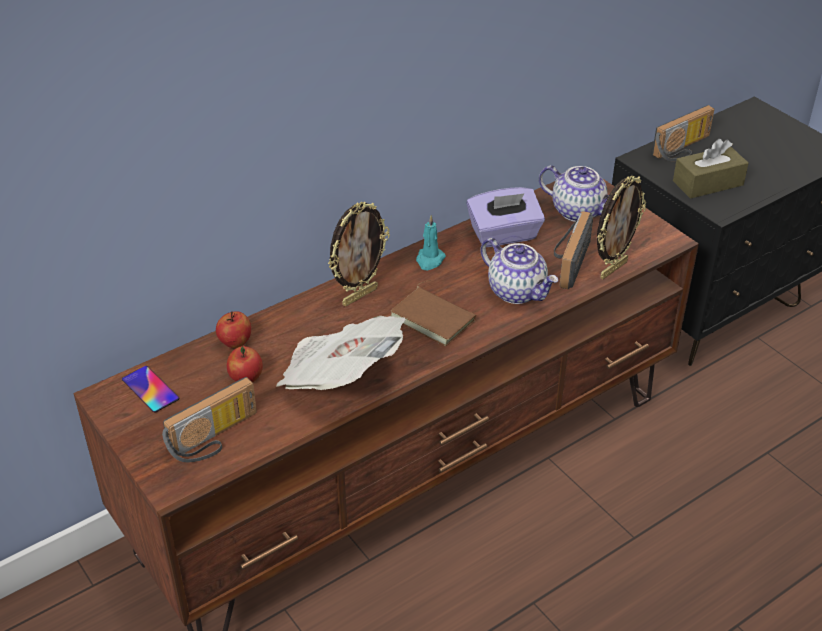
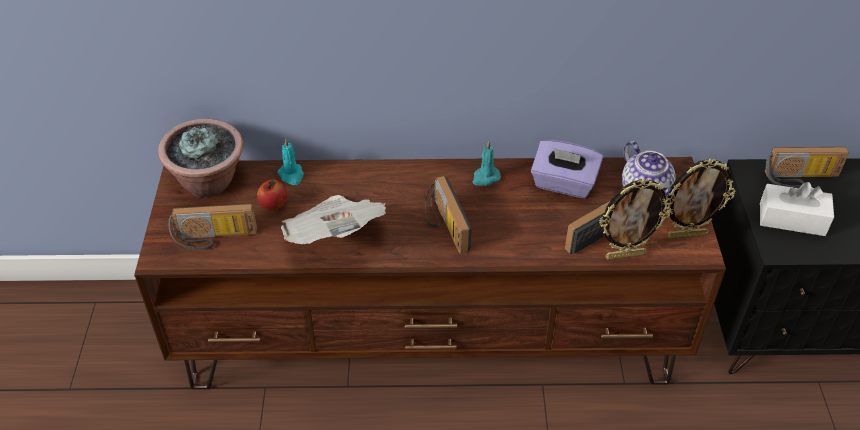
camera: 35 degrees right, 5 degrees up
phone [122,366,179,412] -> potted plant [158,118,243,197]
apple [216,311,251,348] -> turquoise candle [277,138,304,185]
picture frame [328,202,390,306] -> picture frame moved to [666,159,735,239]
brown book [390,280,476,346] -> radio [425,176,472,254]
teapot [481,238,558,304] -> none
brown tissue box [673,139,749,199] -> white tissue box [760,182,834,236]

